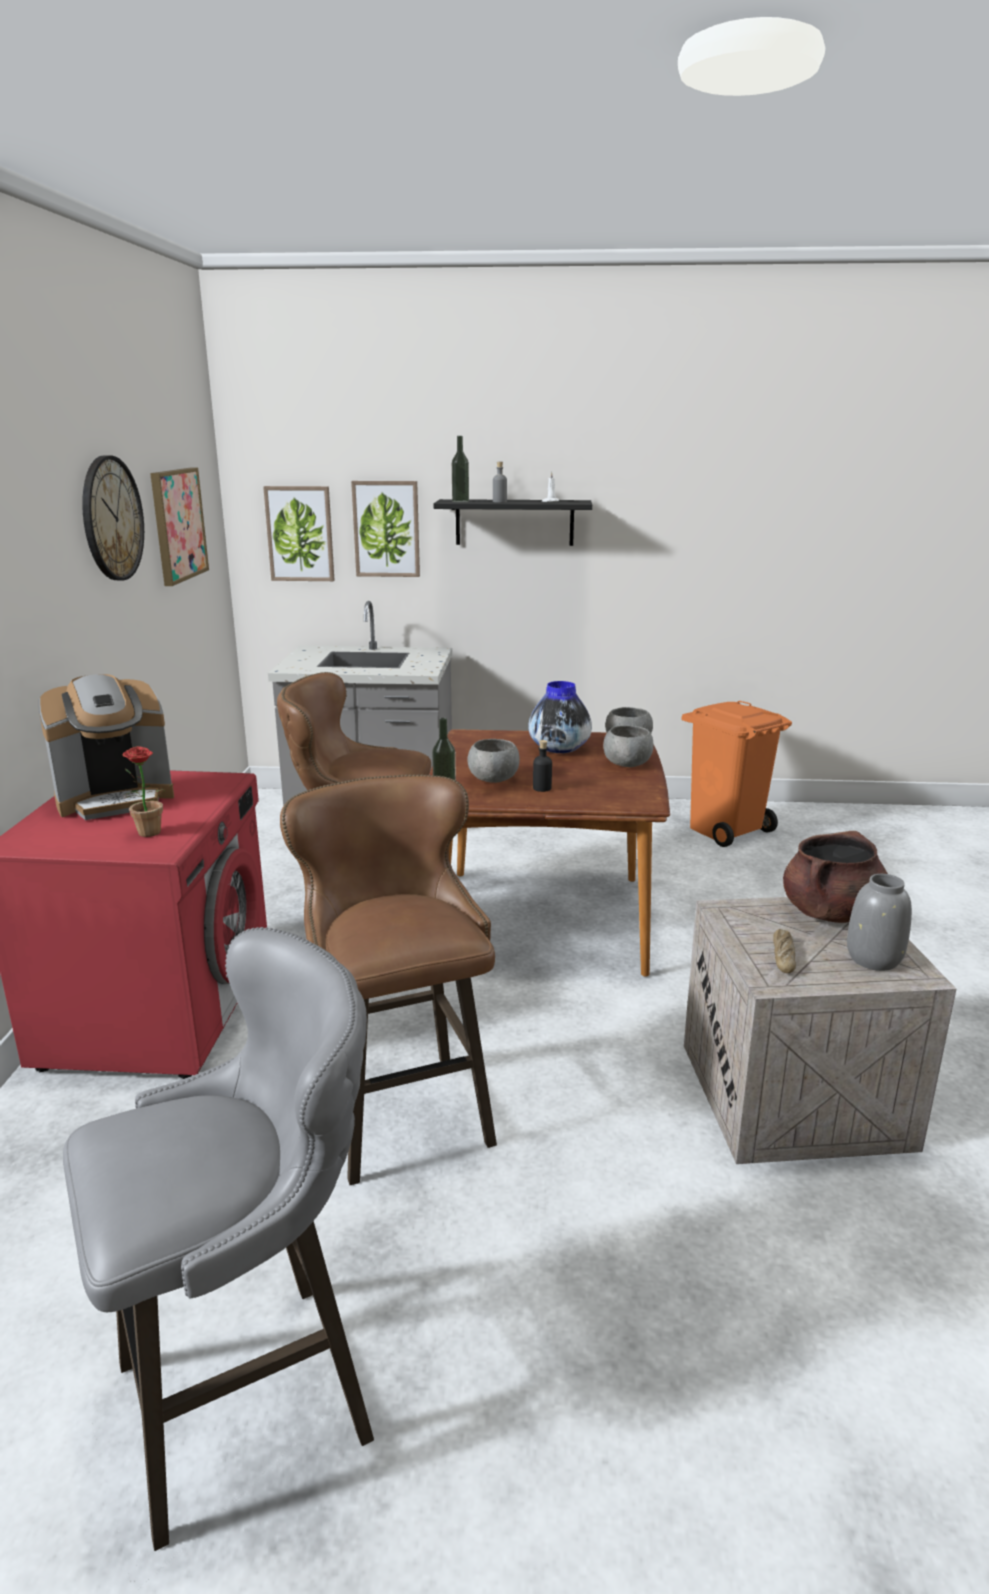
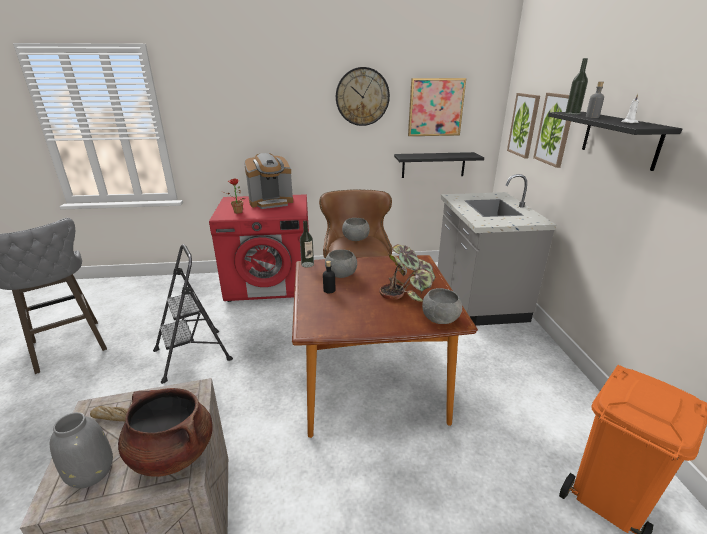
camera: 80 degrees right, 5 degrees up
coffee machine [38,674,174,820] -> coffee machine turned 75 degrees counterclockwise [244,153,293,209]
brown stool [280,774,497,1185] -> black step ladder [153,244,233,384]
vase [528,681,592,753] -> potted plant [379,244,436,302]
grey bowl [603,725,654,767] -> grey bowl moved to [342,218,370,241]
none -> black shelf [394,152,484,178]

